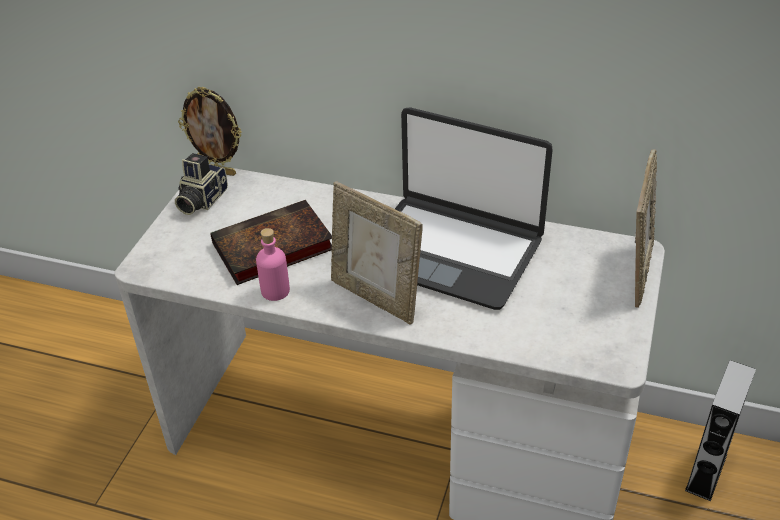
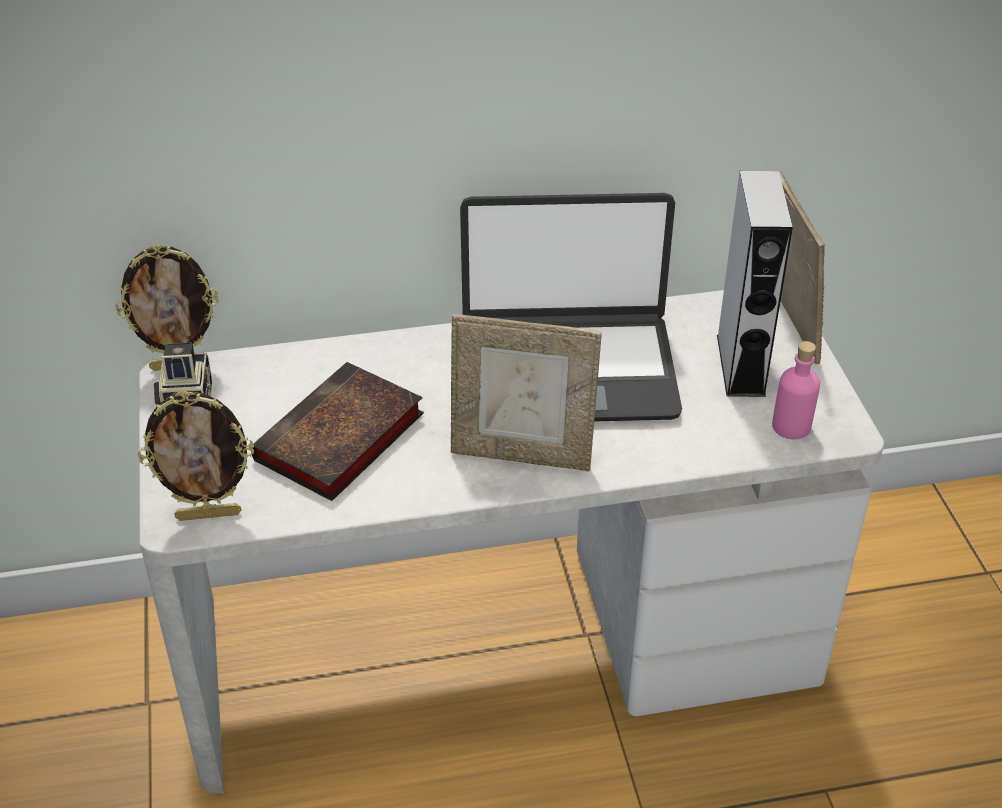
camera: 30 degrees left, 0 degrees up
pink bottle [256,228,290,301] -> pink bottle moved to [772,341,820,440]
grey speaker [685,360,756,501] -> grey speaker moved to [717,171,793,397]
none -> picture frame [138,391,254,521]

